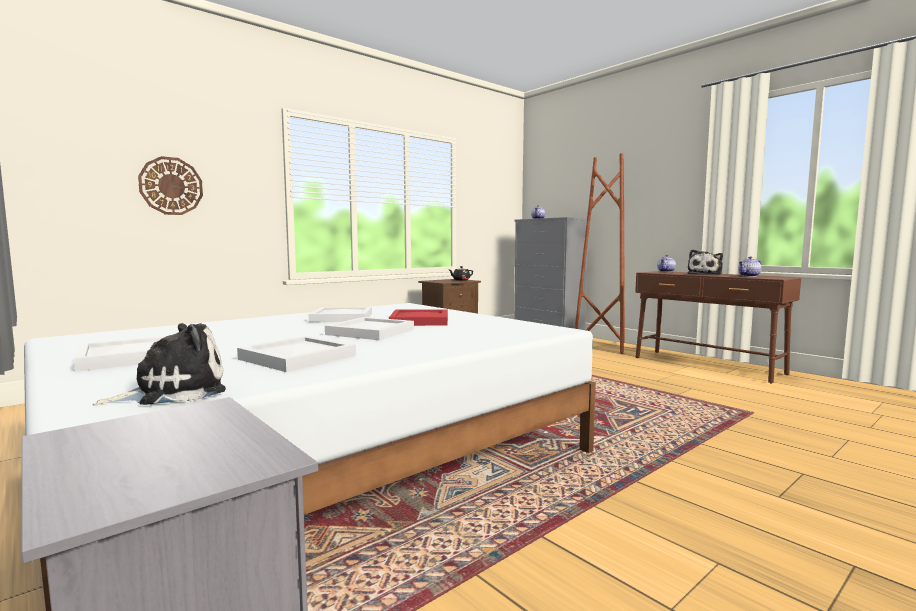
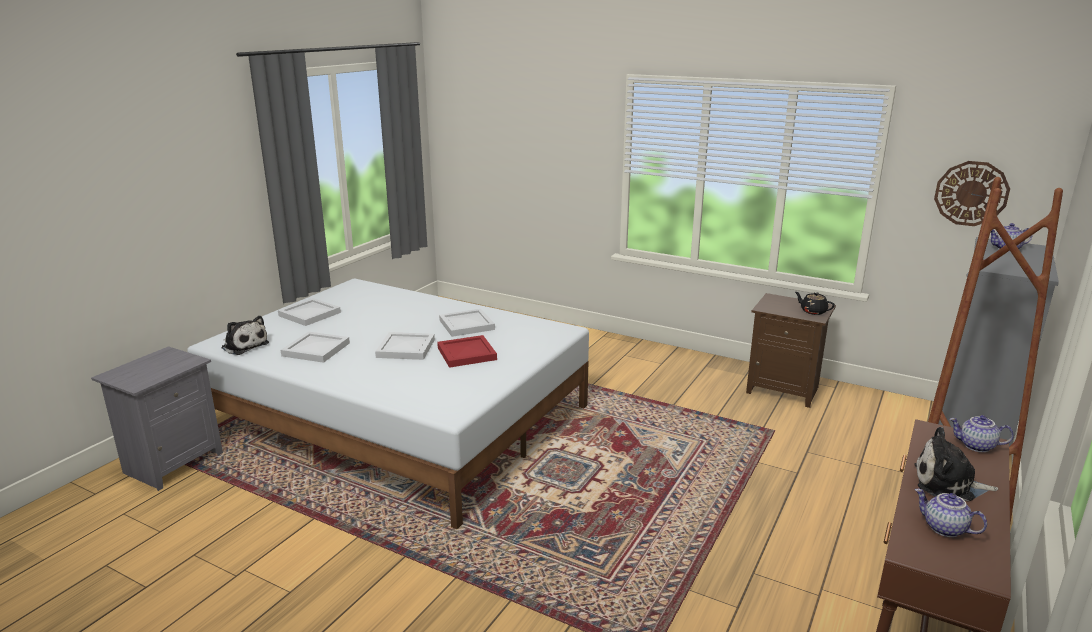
camera: 70 degrees right, 15 degrees up
wall clock [138,156,203,215] -> wall clock moved to [934,161,1010,226]

